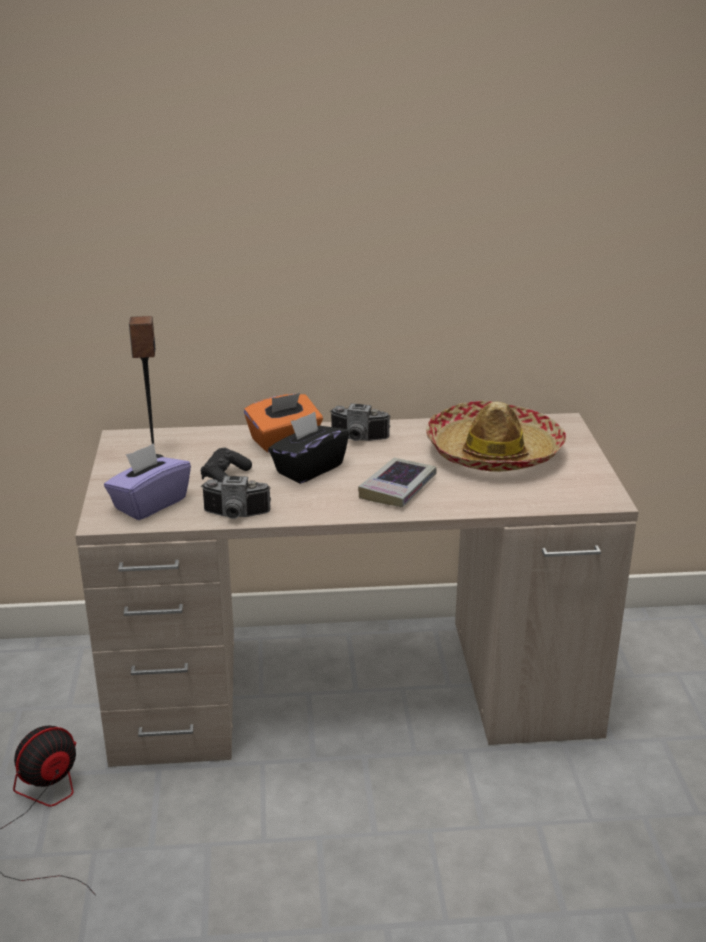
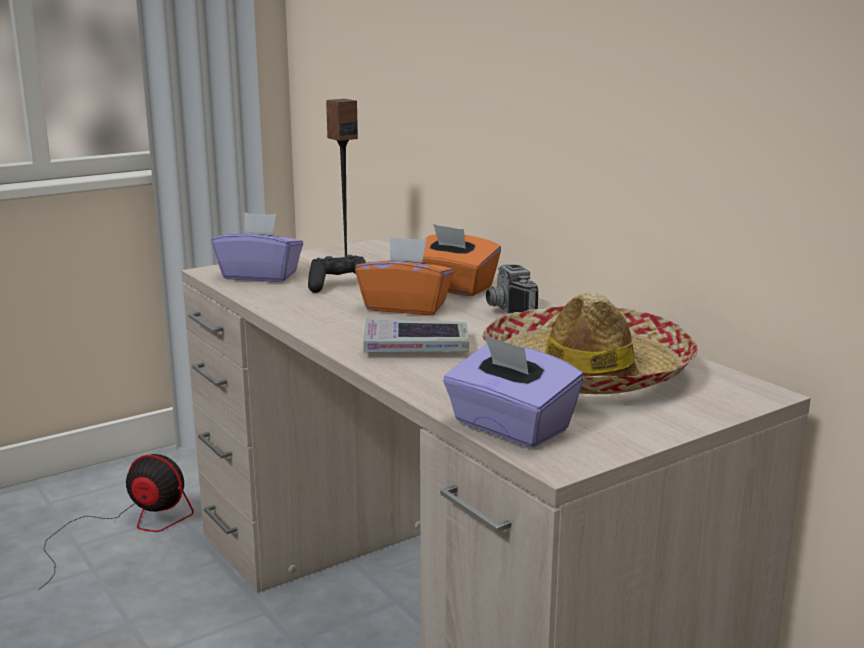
camera: 60 degrees right, 10 degrees down
camera [201,476,271,519] -> none
black tissue box [268,412,349,484] -> orange tissue box [355,237,454,315]
none -> purple tissue box [443,334,584,448]

